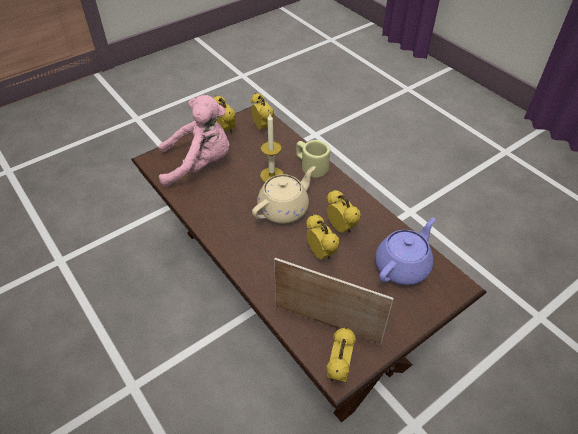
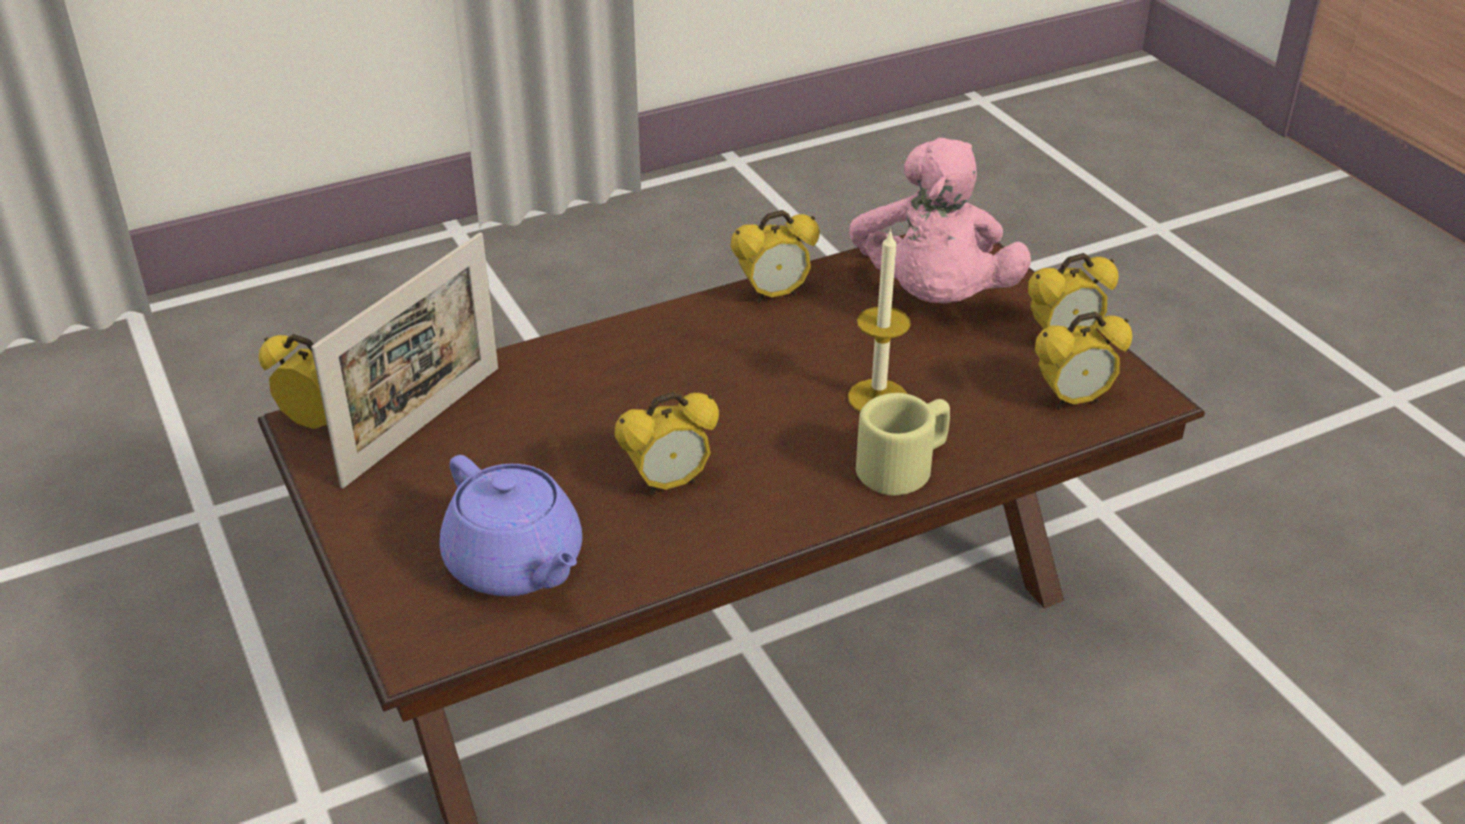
camera: 100 degrees right, 10 degrees down
beige teapot [252,166,316,224] -> none
alarm clock [306,214,340,259] -> alarm clock moved to [731,210,820,303]

